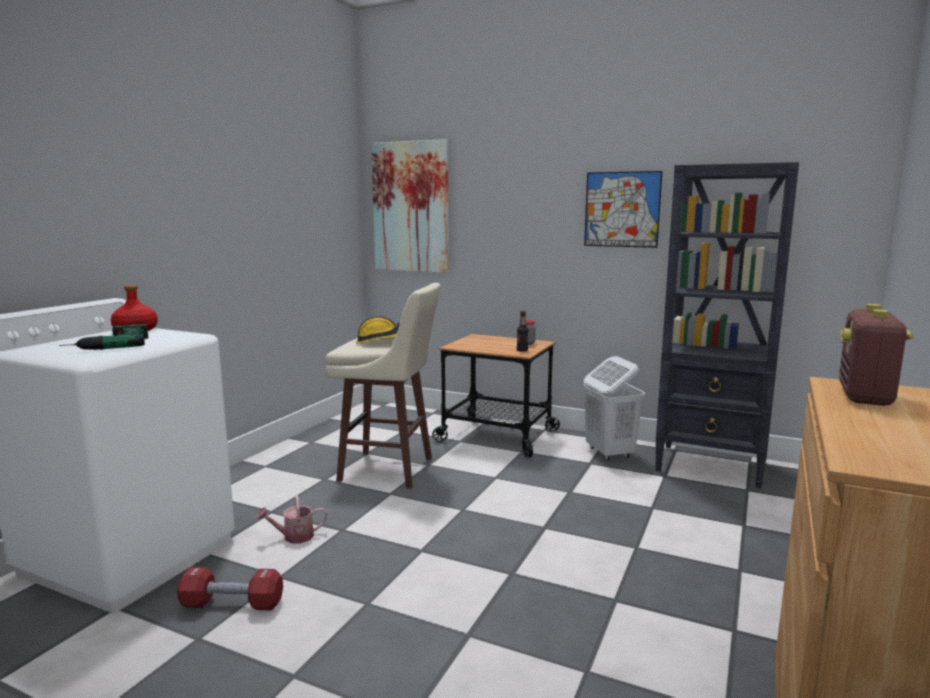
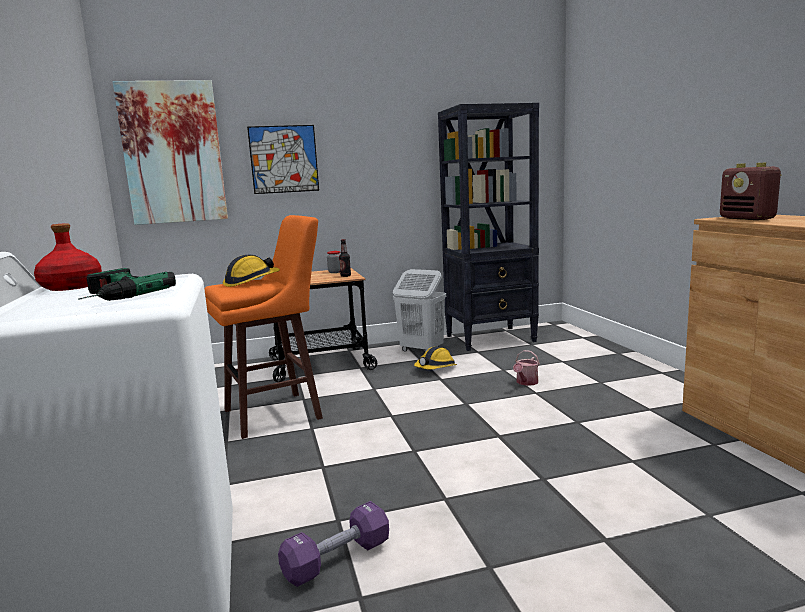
camera: 40 degrees left, 0 degrees up
red dumbbell [177,566,283,611] -> purple dumbbell [278,501,389,587]
watering can [256,495,327,543] -> watering can moved to [513,350,540,386]
beige stool [325,283,441,488] -> orange stool [204,215,323,439]
picture [584,171,662,248] -> picture moved to [247,125,319,194]
none -> hard hat [414,346,457,370]

